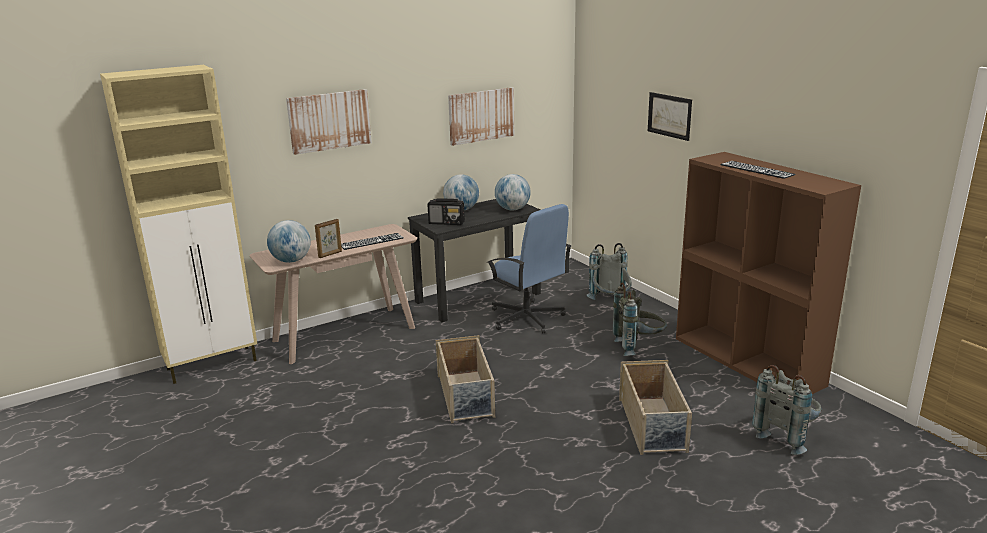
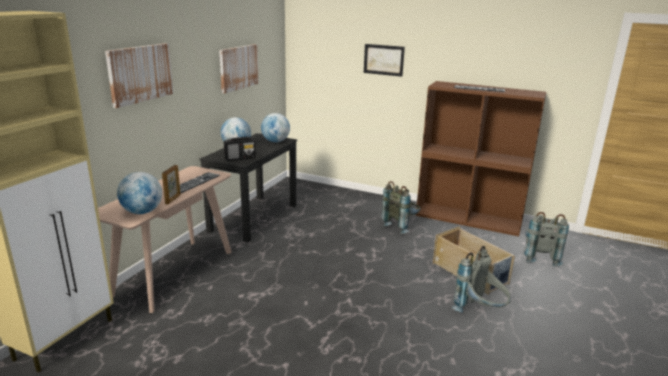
camera: 35 degrees left, 0 degrees up
beige storage box [436,335,495,423] -> none
blue office chair [487,204,571,334] -> none
grey backpack [587,243,632,300] -> grey backpack moved to [452,246,511,313]

